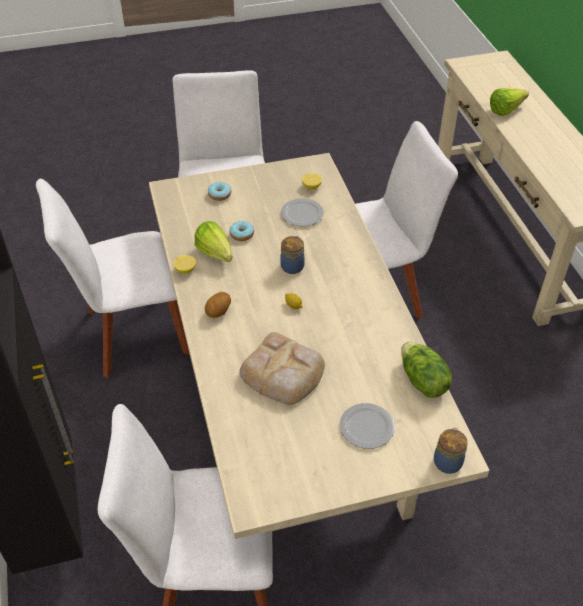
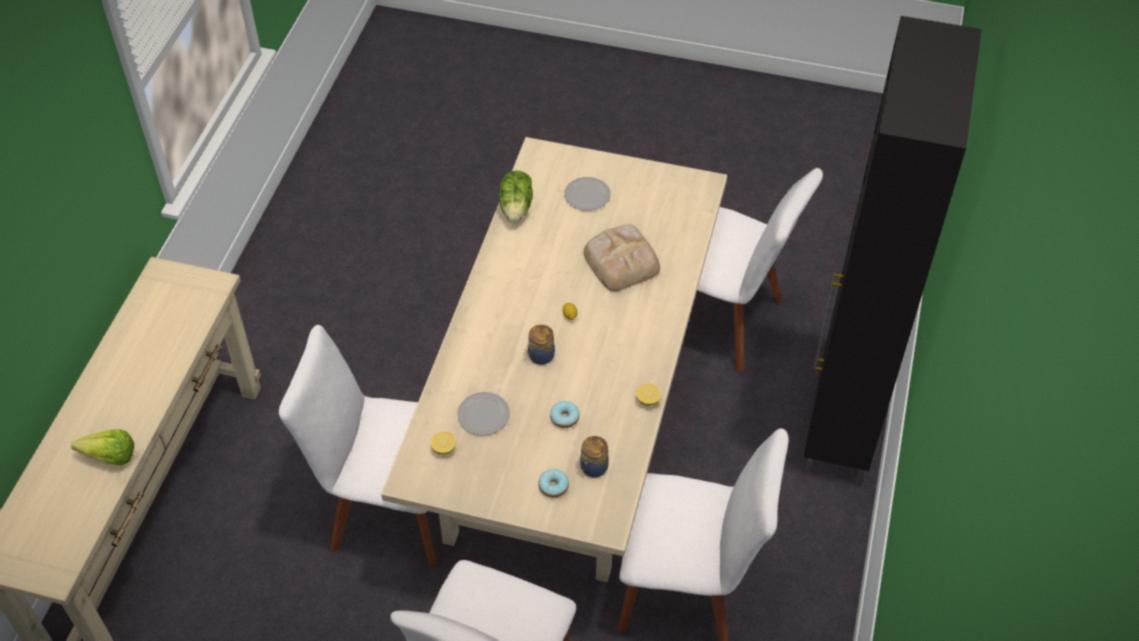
camera: 150 degrees left, 5 degrees up
lettuce [194,221,232,262] -> none
potato [205,292,231,318] -> none
jar [434,428,467,474] -> jar moved to [580,436,609,478]

